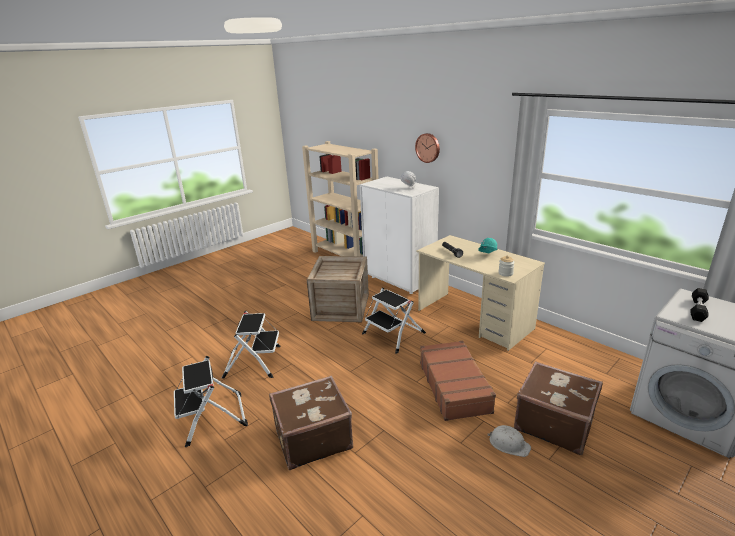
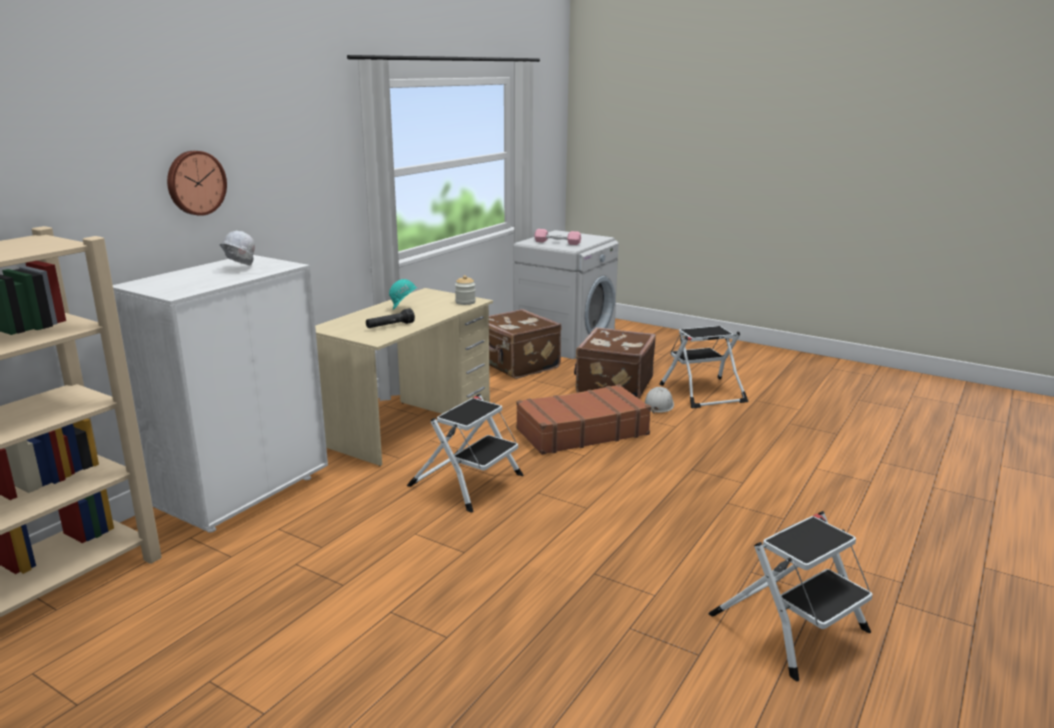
camera: 105 degrees left, 5 degrees down
step ladder [222,311,281,378] -> step ladder moved to [659,326,749,408]
brown suitcase [269,375,353,470] -> brown suitcase moved to [489,309,561,379]
crate [307,256,369,322] -> none
black dumbbell [690,288,709,322] -> pink dumbbell [534,229,581,245]

